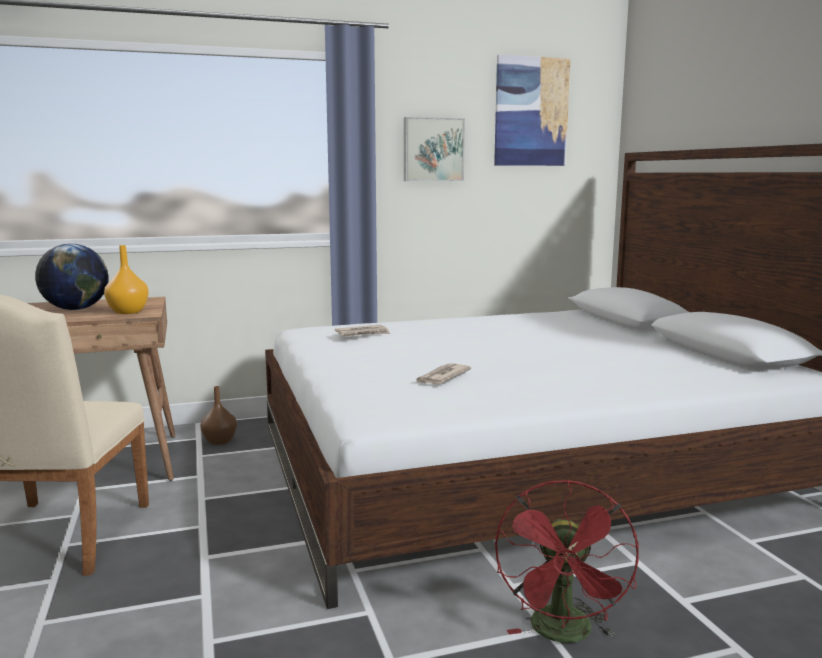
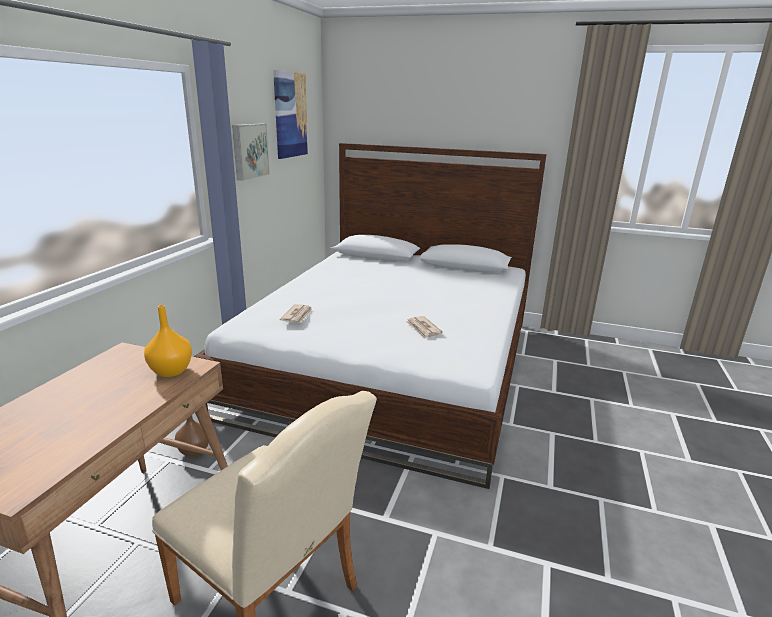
camera: 55 degrees left, 10 degrees up
globe [35,244,108,310] -> none
red fan [495,480,639,643] -> none

